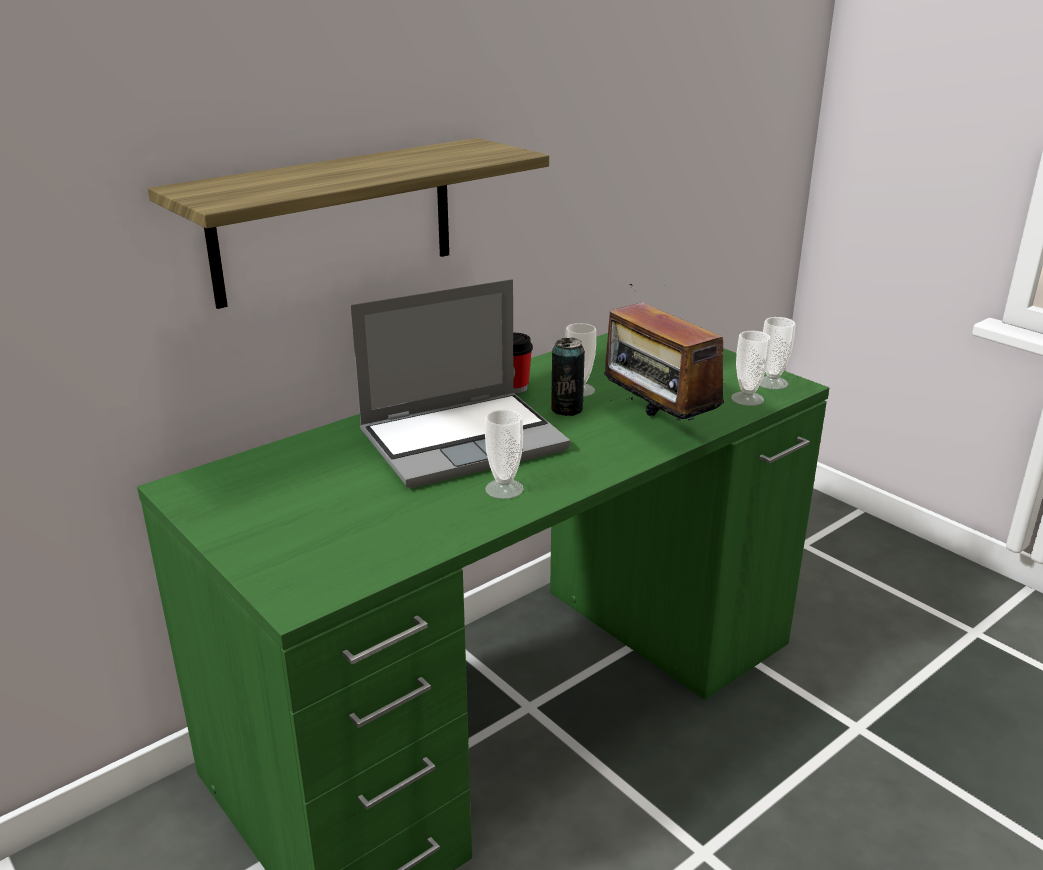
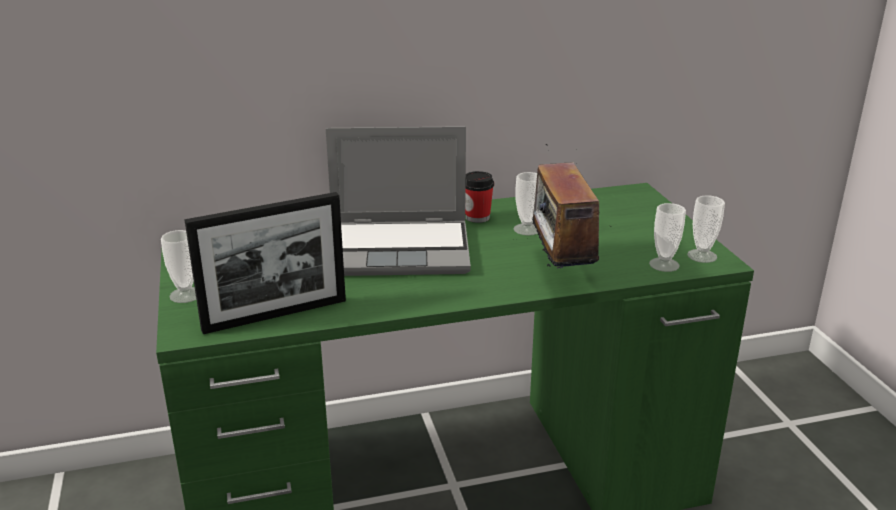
camera: 25 degrees right, 0 degrees up
shelf [148,138,549,309] -> none
cup [485,409,524,499] -> cup moved to [161,230,196,303]
can [551,338,585,416] -> none
none -> picture frame [184,192,346,334]

